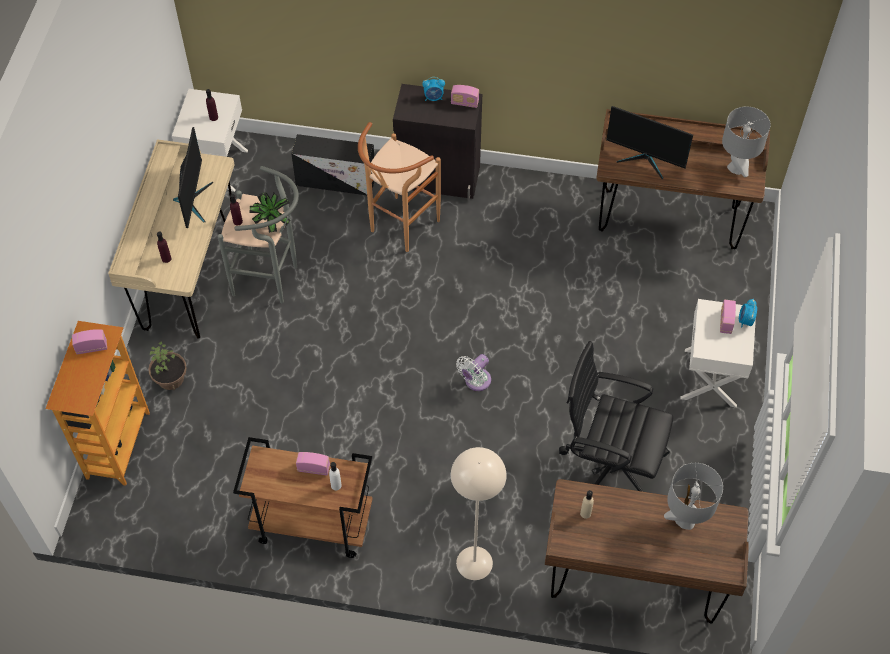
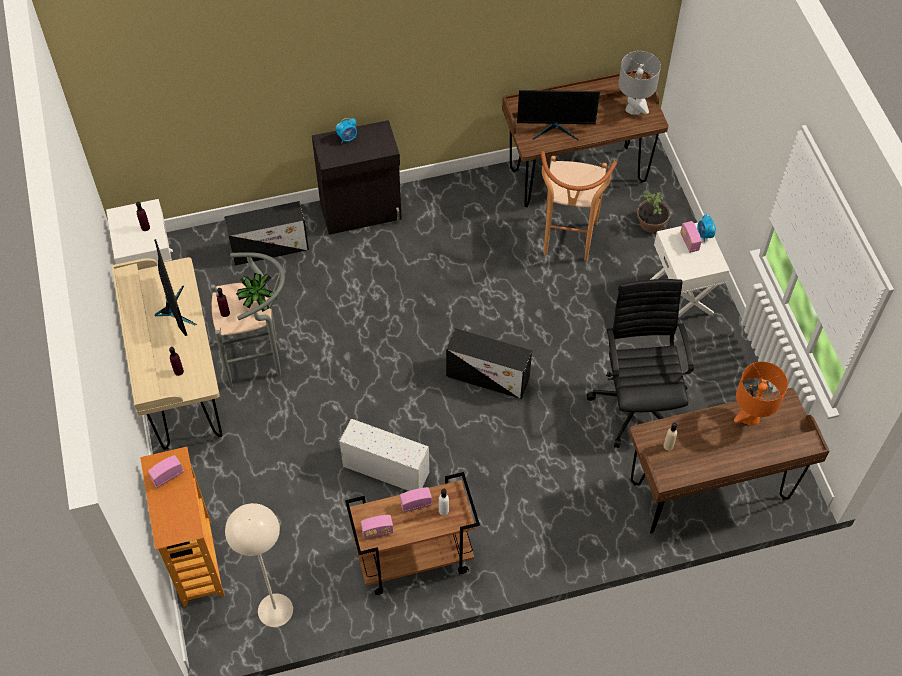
camera: 25 degrees left, 0 degrees up
potted plant [148,341,187,390] -> potted plant moved to [637,190,670,233]
brown stool [358,122,441,252] -> brown stool moved to [541,151,617,260]
radio [451,85,479,108] -> radio moved to [361,515,394,539]
beige floor lamp [451,447,507,580] -> beige floor lamp moved to [225,503,293,627]
white fan [456,354,491,391] -> black storage box [446,328,532,399]
black office chair [559,341,673,492] -> black office chair turned 90 degrees clockwise [586,279,694,448]
grey table lamp [664,463,723,530] -> orange table lamp [734,362,788,426]
none -> white storage box [339,419,429,491]

